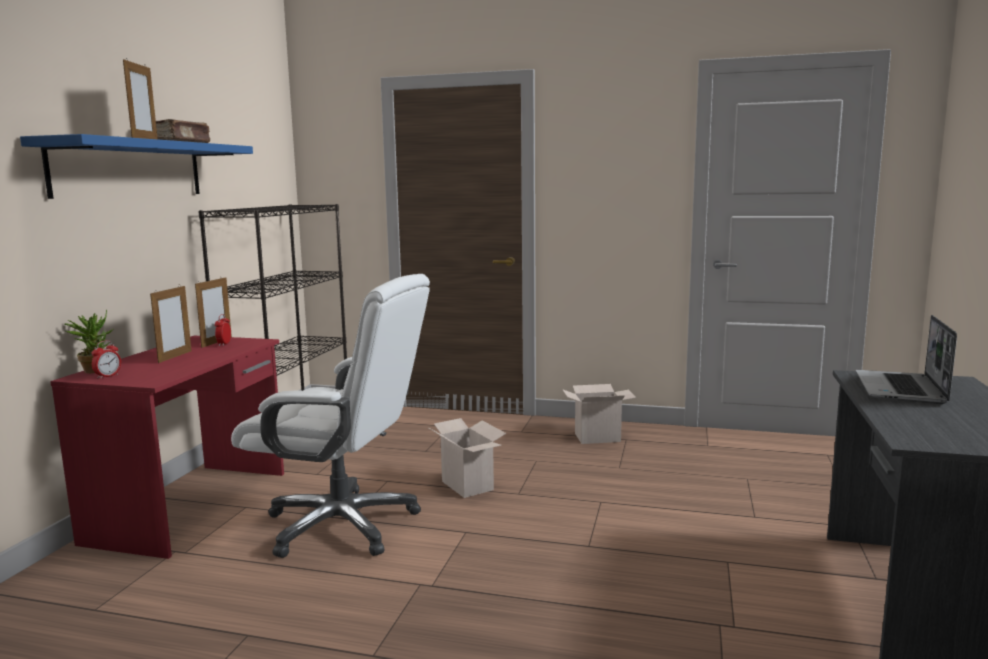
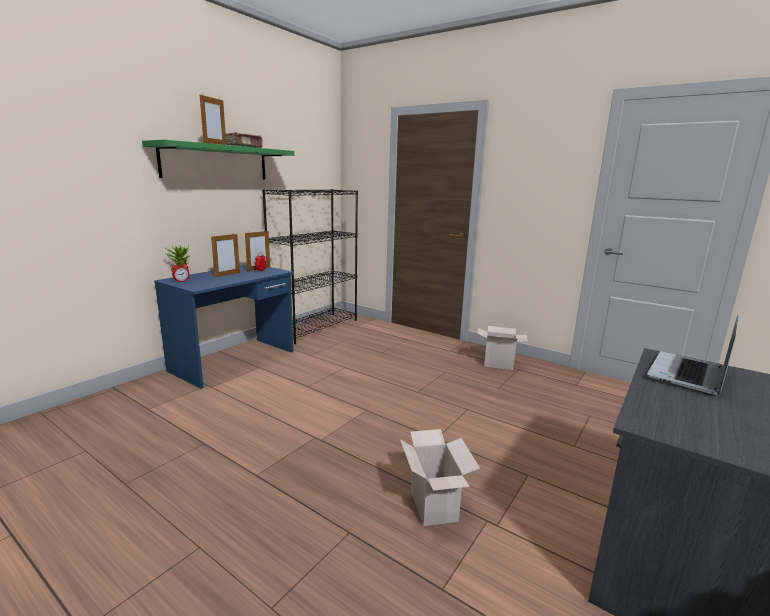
camera: 20 degrees right, 5 degrees up
blue shelf [20,134,253,199] -> green shelf [142,140,294,179]
red desk [50,336,284,559] -> blue desk [154,265,294,389]
white office chair [231,274,430,558] -> none
cardboard box [429,418,506,498] -> cardboard box moved to [400,429,480,526]

